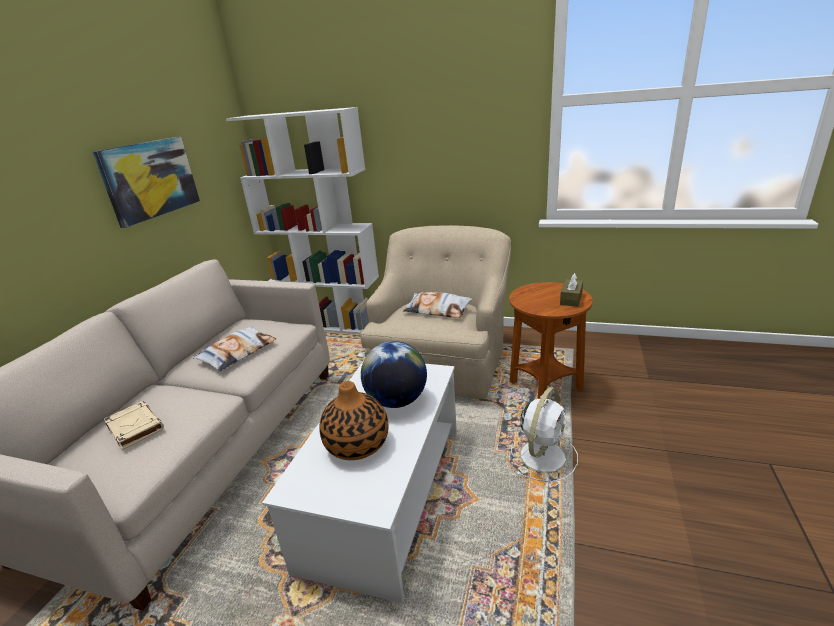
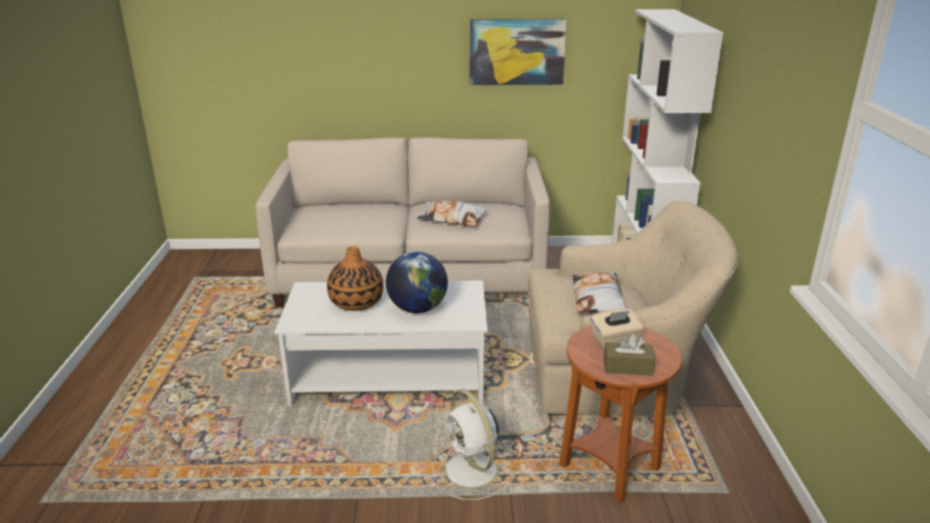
camera: 70 degrees right, 0 degrees up
beige book [104,401,164,450] -> none
white fan [511,387,578,482] -> white fan turned 45 degrees clockwise [432,389,511,500]
none -> beige tissue box [590,309,643,348]

